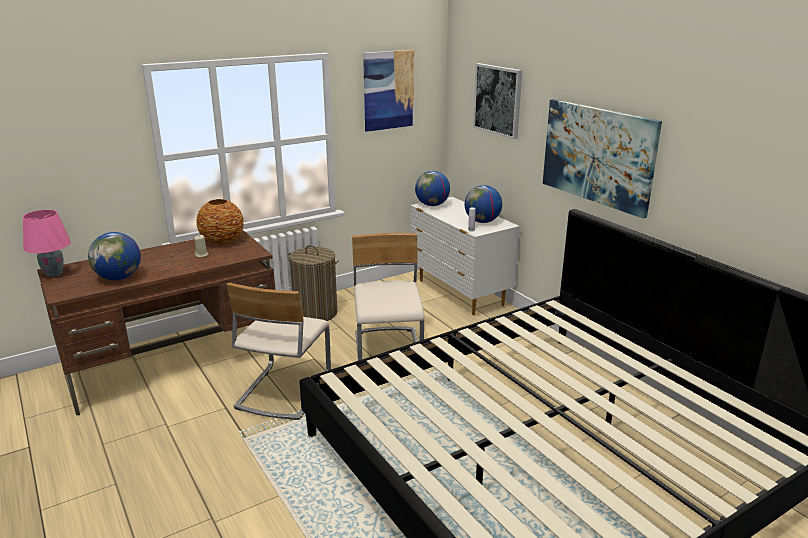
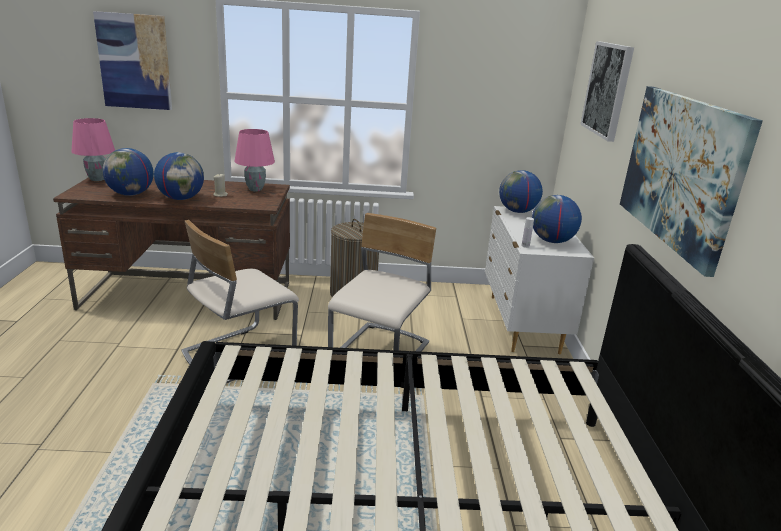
camera: 30 degrees right, 0 degrees up
vase [196,199,244,245] -> pink table lamp [234,129,275,191]
picture [363,50,414,132] -> picture moved to [93,11,172,110]
none -> globe [154,152,204,200]

